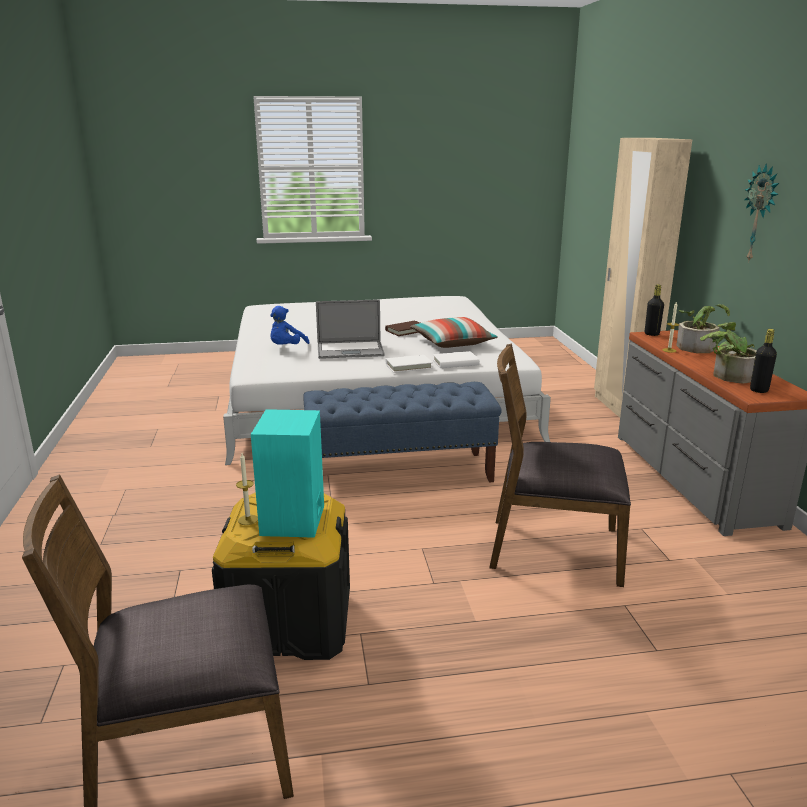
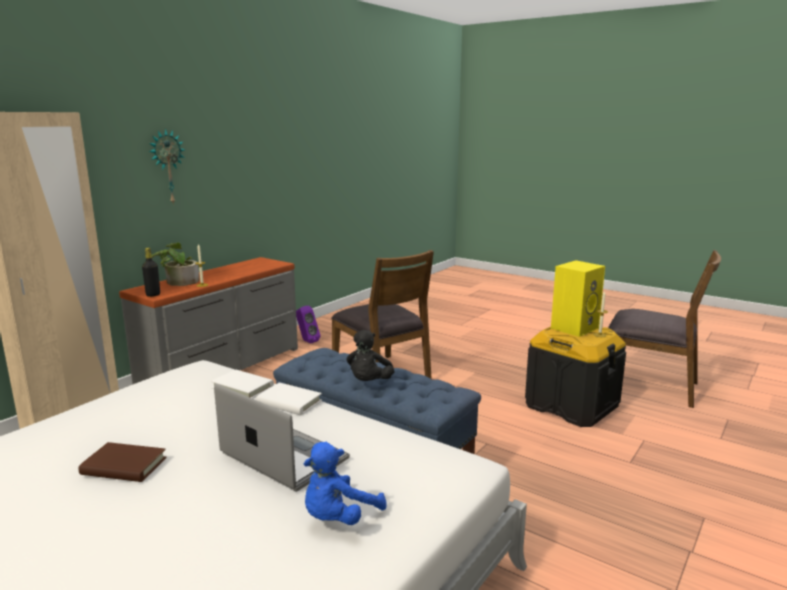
camera: 135 degrees left, 5 degrees down
turquoise speaker [251,409,324,538] -> yellow speaker [551,260,605,337]
blue plush toy [270,306,309,345] -> blue plush toy turned 150 degrees clockwise [304,442,387,525]
pillow [410,317,498,348] -> none
potted plant [700,322,757,384] -> none
black bottle [750,329,777,393] -> none
none -> purple speaker [296,306,320,343]
none -> black plush toy [346,330,394,381]

